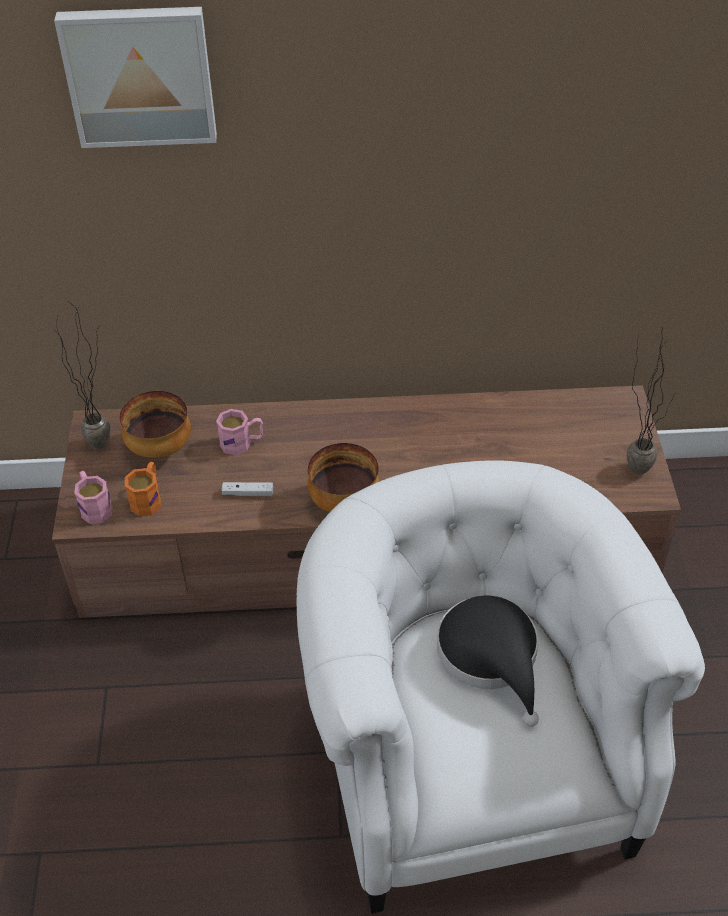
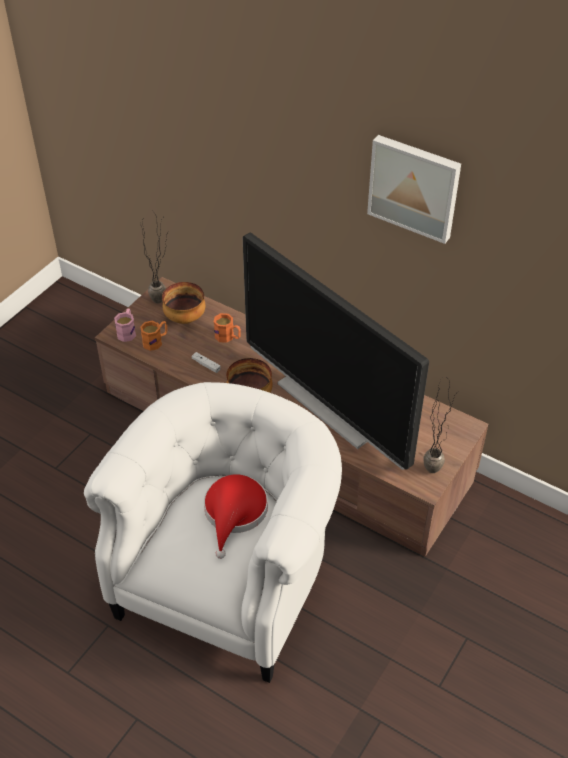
camera: 35 degrees right, 0 degrees up
picture [54,7,217,148] -> picture moved to [367,135,461,244]
pink mug [216,409,263,455] -> orange mug [214,313,241,343]
black hat [437,596,539,727] -> red hat [204,474,268,559]
none -> television [243,233,429,470]

